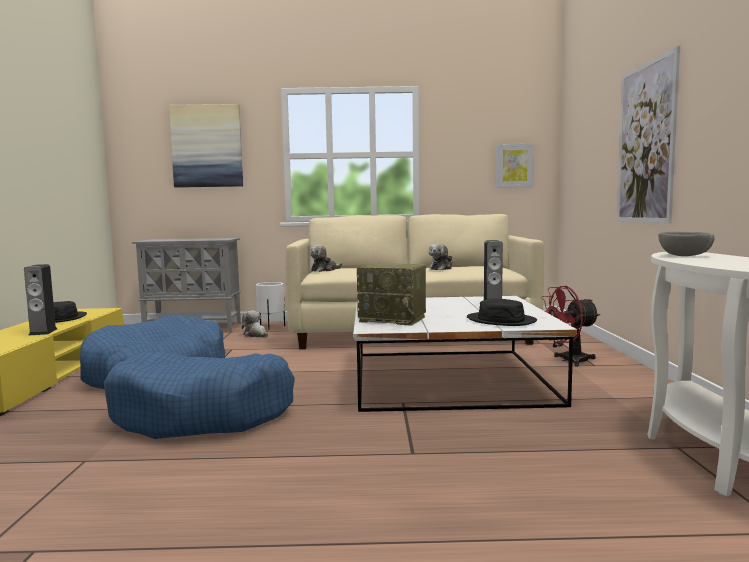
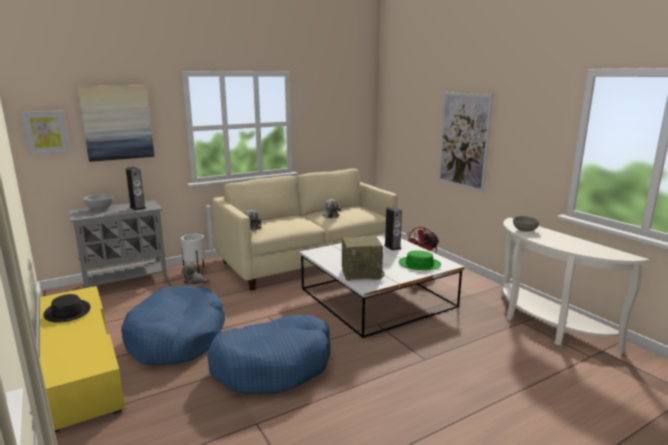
camera: 30 degrees left, 10 degrees up
speaker [24,264,57,336] -> speaker moved to [126,167,146,211]
black hat [467,298,537,326] -> green hat [399,250,441,270]
picture [496,144,534,188] -> picture moved to [21,111,70,155]
none -> white bowl [84,194,114,211]

